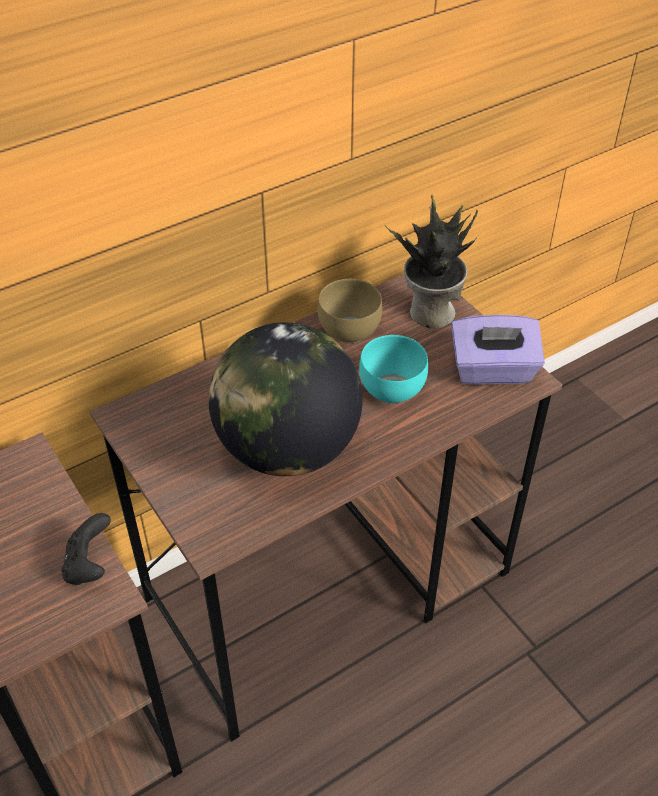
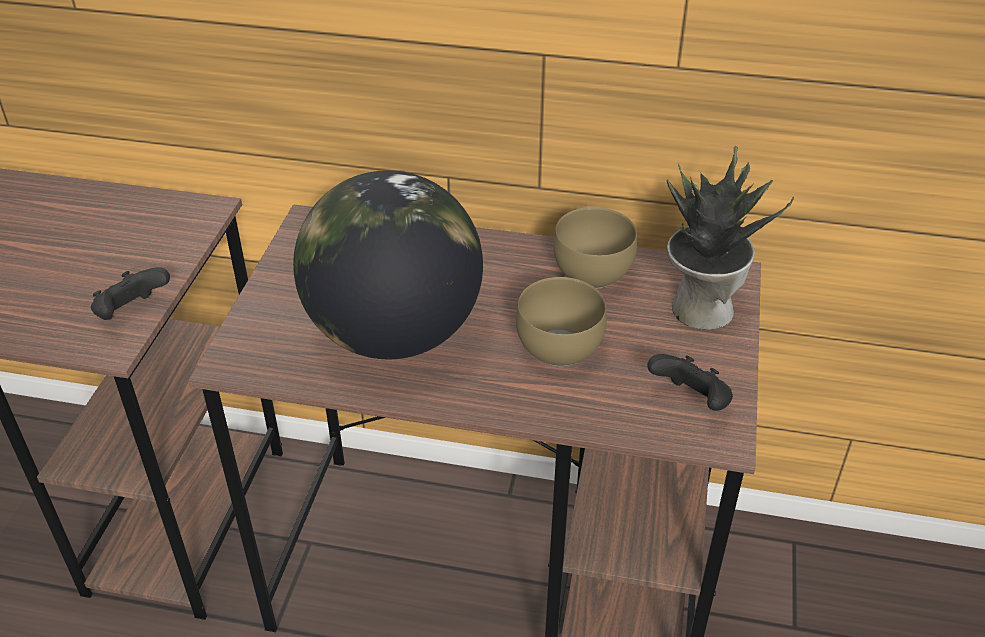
camera: 45 degrees right, 5 degrees down
turquoise bowl [359,335,428,403] -> brown bowl [516,277,607,366]
purple tissue box [451,315,545,385] -> black game controller [647,354,733,411]

